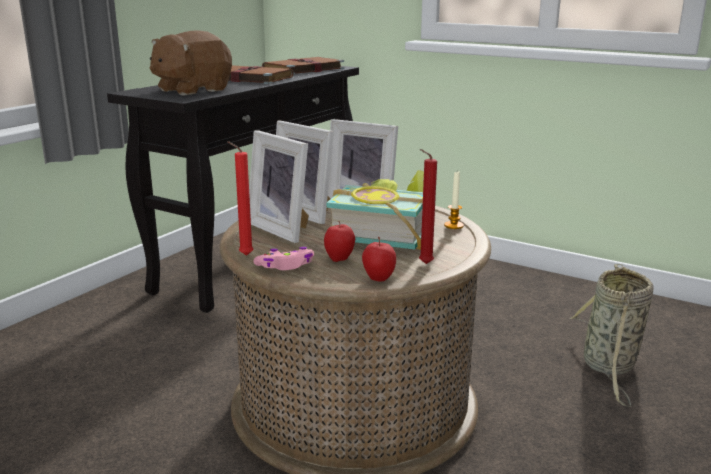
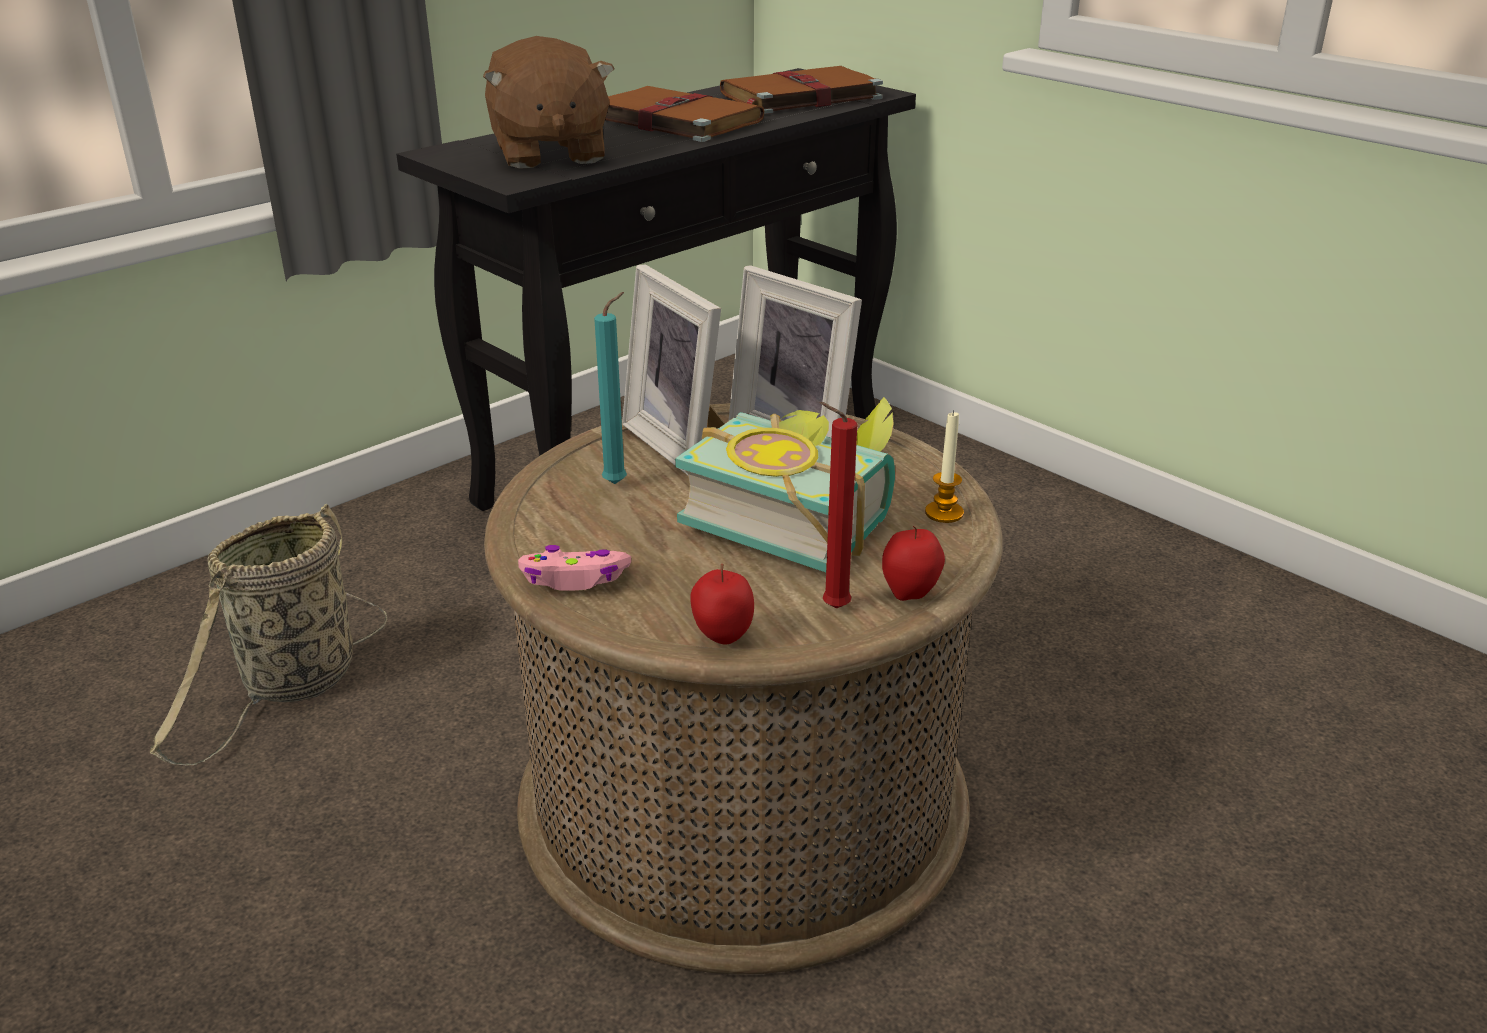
camera: 15 degrees right, 10 degrees up
brown plush toy [150,31,232,96] -> brown plush toy turned 75 degrees counterclockwise [483,36,615,169]
red candle [227,141,254,256] -> none
picture frame [249,130,309,243] -> turquoise candle [594,292,627,484]
apple [324,221,355,262] -> apple moved to [882,526,945,601]
basket [569,264,654,407] -> basket moved to [149,504,387,765]

